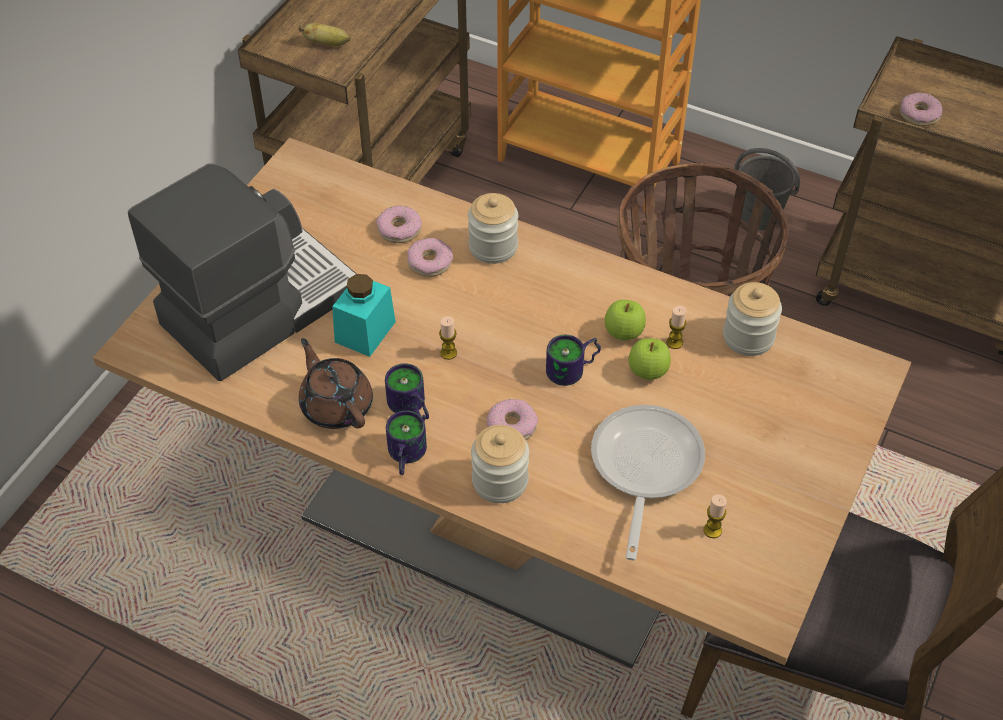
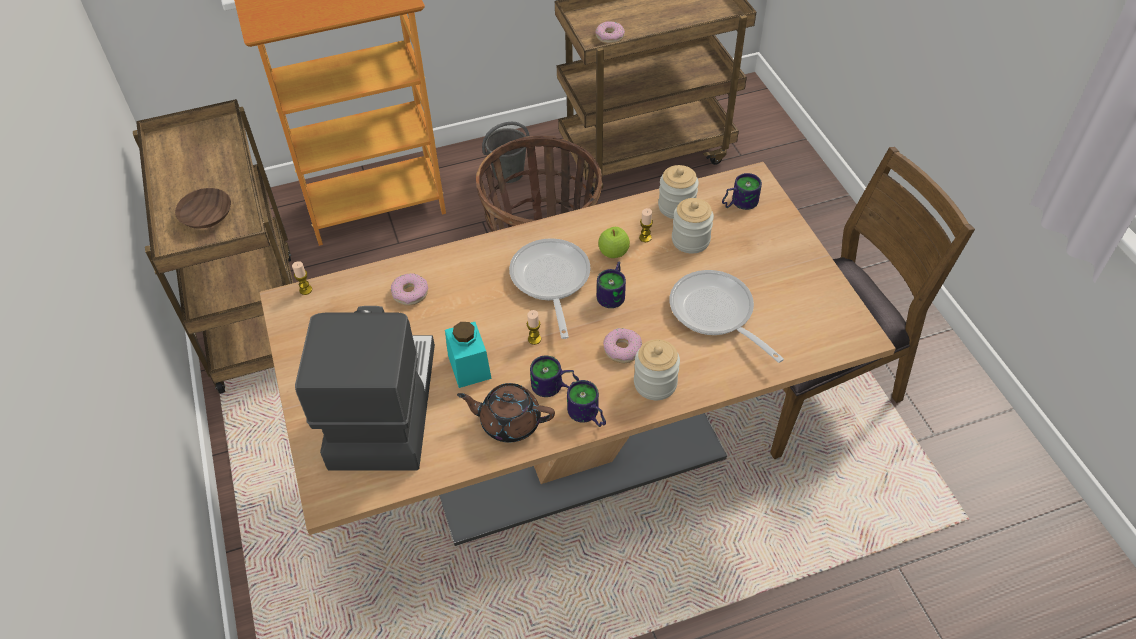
camera: 45 degrees left, 0 degrees up
banana [298,23,350,46] -> brown bowl [175,188,231,228]
donut [407,238,453,277] -> none
jar [468,193,518,264] -> jar moved to [672,198,714,254]
apple [628,338,671,380] -> none
candle [704,494,727,538] -> candle moved to [292,261,312,295]
none -> frying pan [509,238,591,339]
none -> mug [722,173,762,210]

